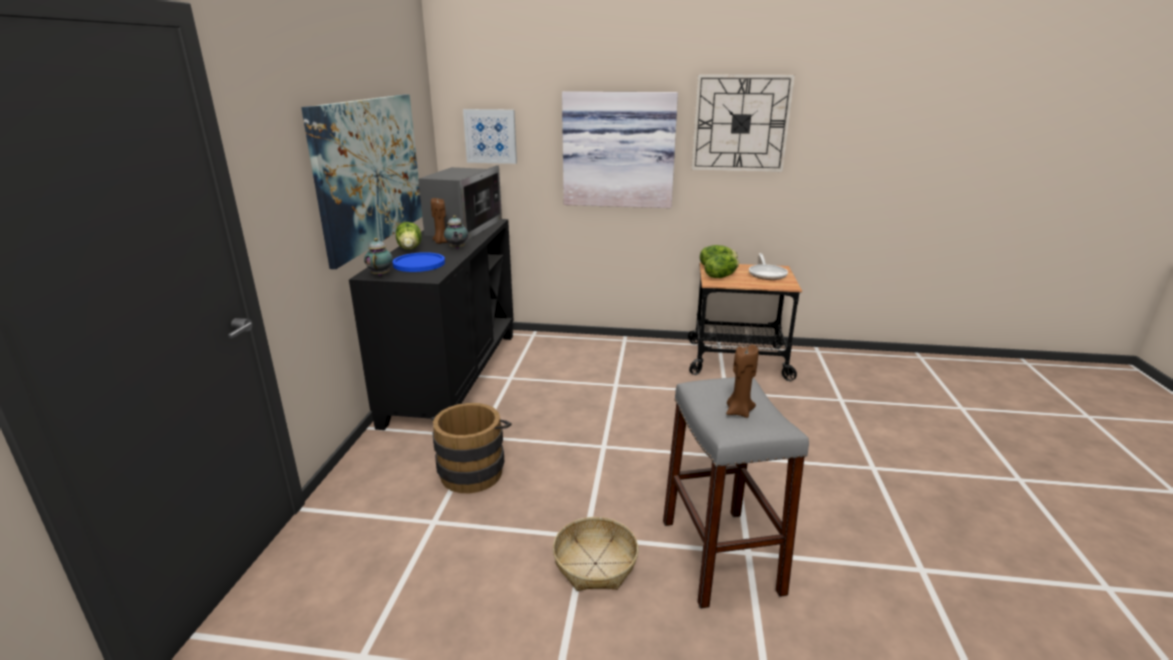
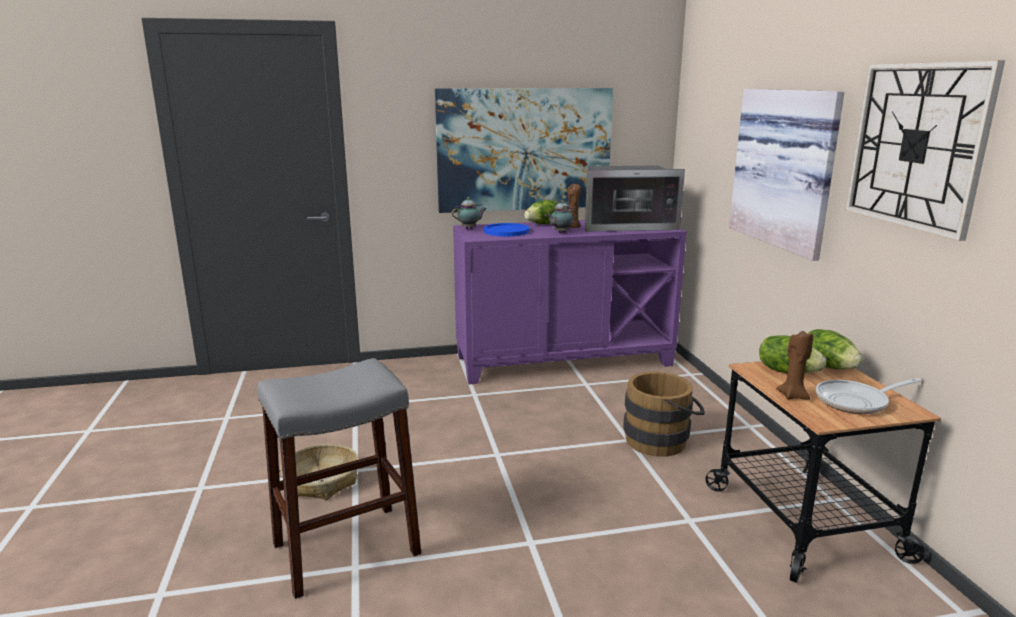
camera: 70 degrees right, 5 degrees down
black cabinet [349,219,514,430] -> purple cabinet [453,220,687,384]
brown bucket [431,403,512,493] -> brown bucket moved to [623,372,705,457]
picture [463,109,517,164] -> none
brown candle [726,345,759,418] -> brown candle moved to [776,331,813,400]

